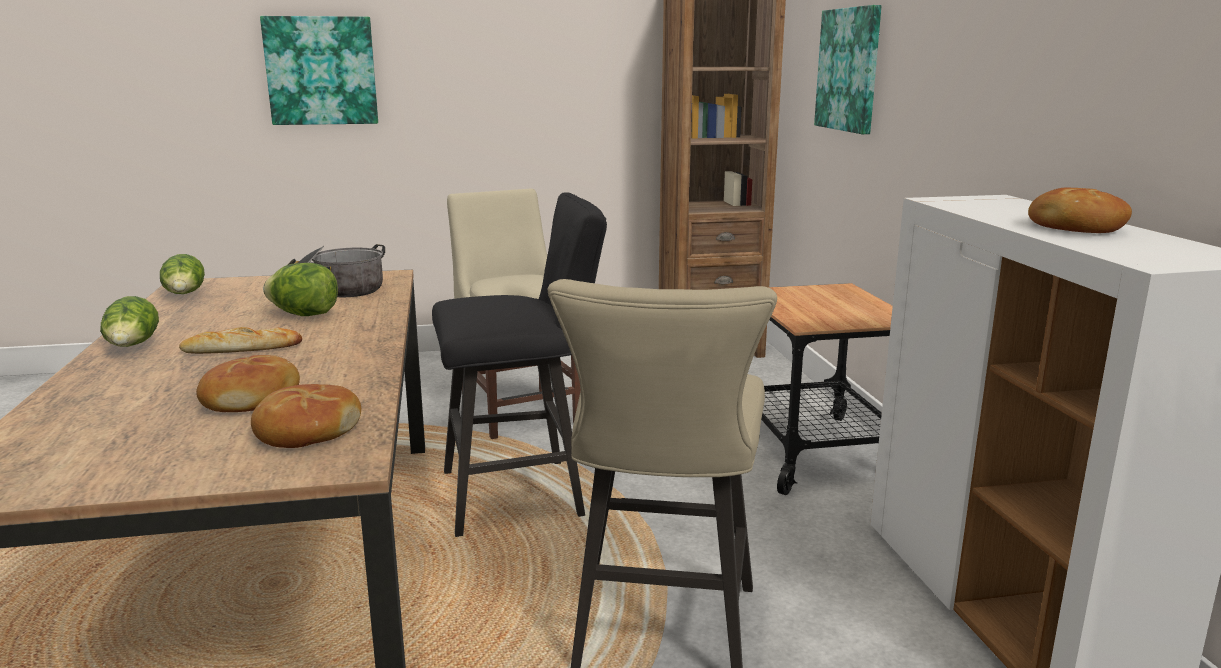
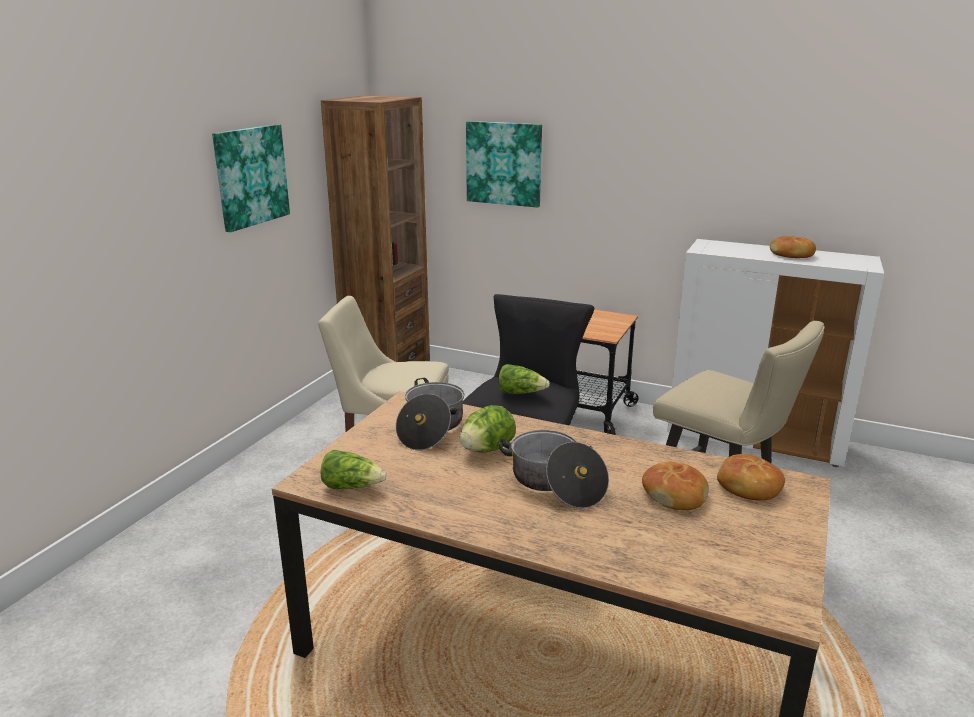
camera: 55 degrees left, 5 degrees up
lettuce [100,296,159,347] -> lettuce moved to [498,364,550,394]
bread [179,327,302,354] -> cooking pot [498,430,609,508]
picture [260,16,378,125] -> picture moved to [212,124,290,232]

